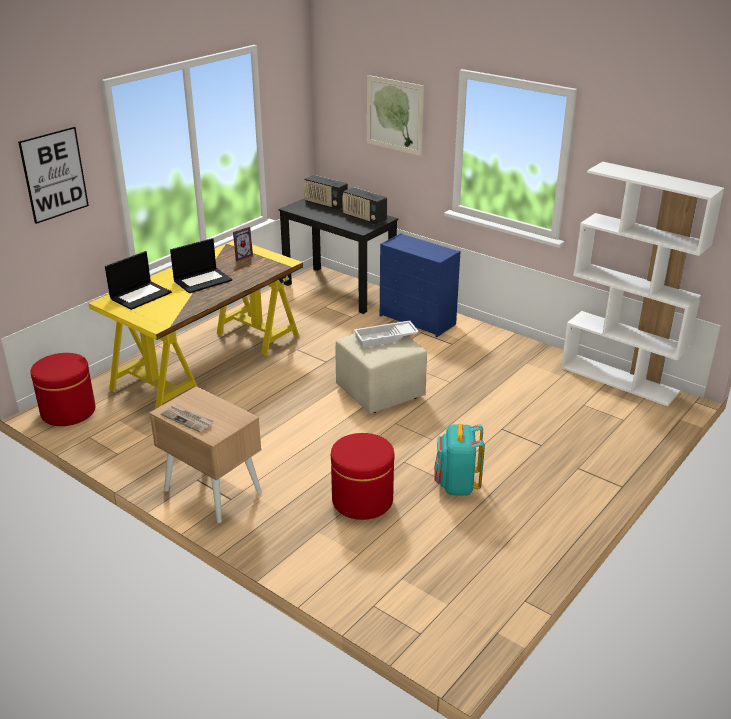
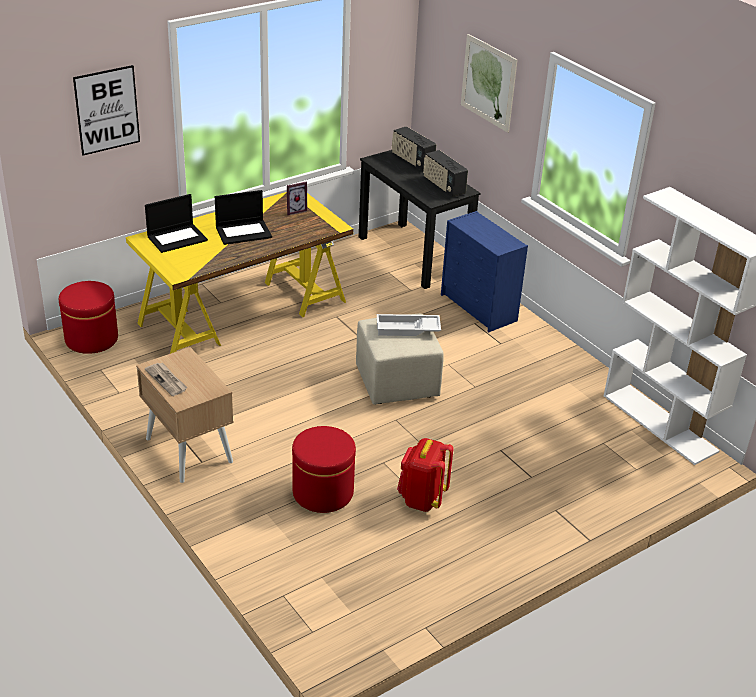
camera: 15 degrees right, 5 degrees up
turquoise backpack [434,424,485,496] -> red backpack [397,438,453,512]

